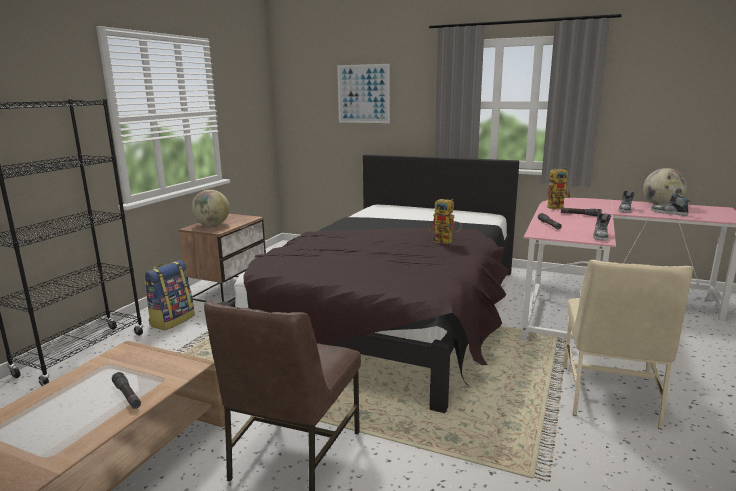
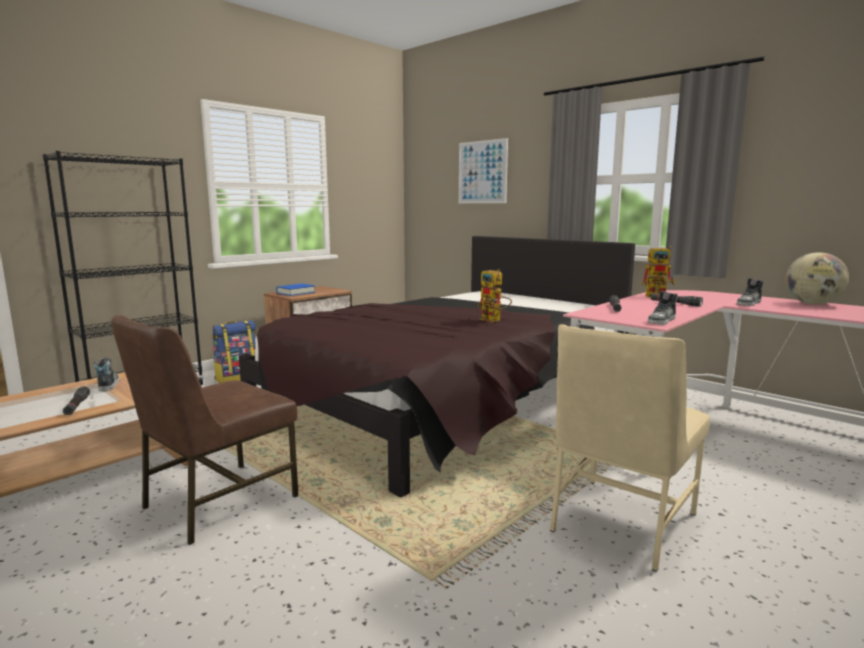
camera: 20 degrees right, 5 degrees down
globe [191,190,230,226] -> blue book [276,283,316,296]
shoe [651,194,690,216] -> shoe moved to [94,358,119,392]

